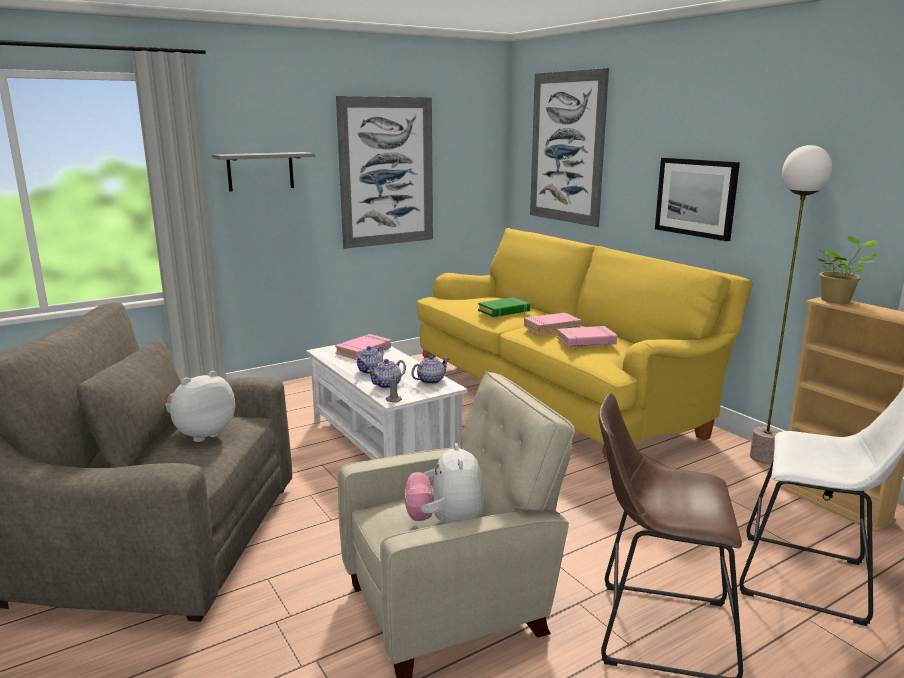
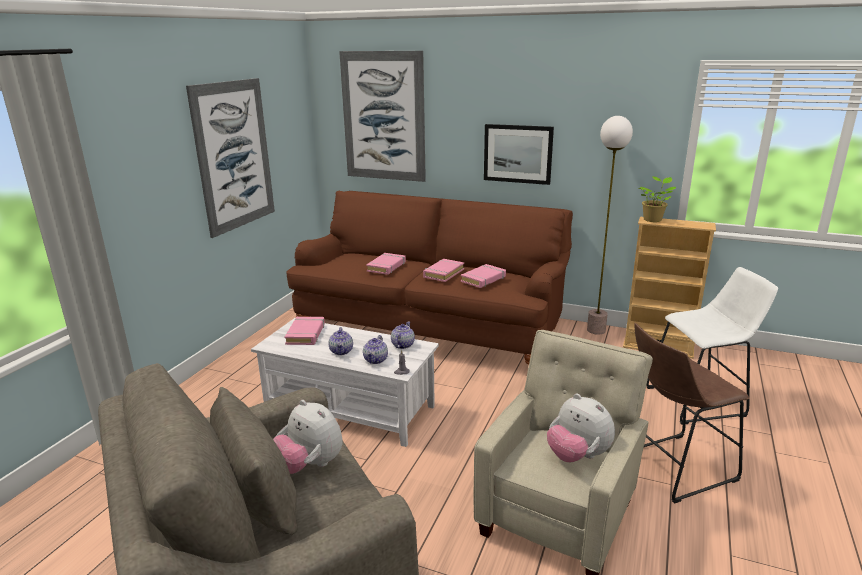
camera: 35 degrees left, 5 degrees up
plush toy [165,371,235,442] -> plush toy turned 60 degrees counterclockwise [273,400,343,474]
grey shelf [212,152,315,191] -> none
yellow sofa [417,228,753,464] -> brown sofa [286,191,573,365]
green book [478,297,530,317] -> pink book [366,253,406,275]

